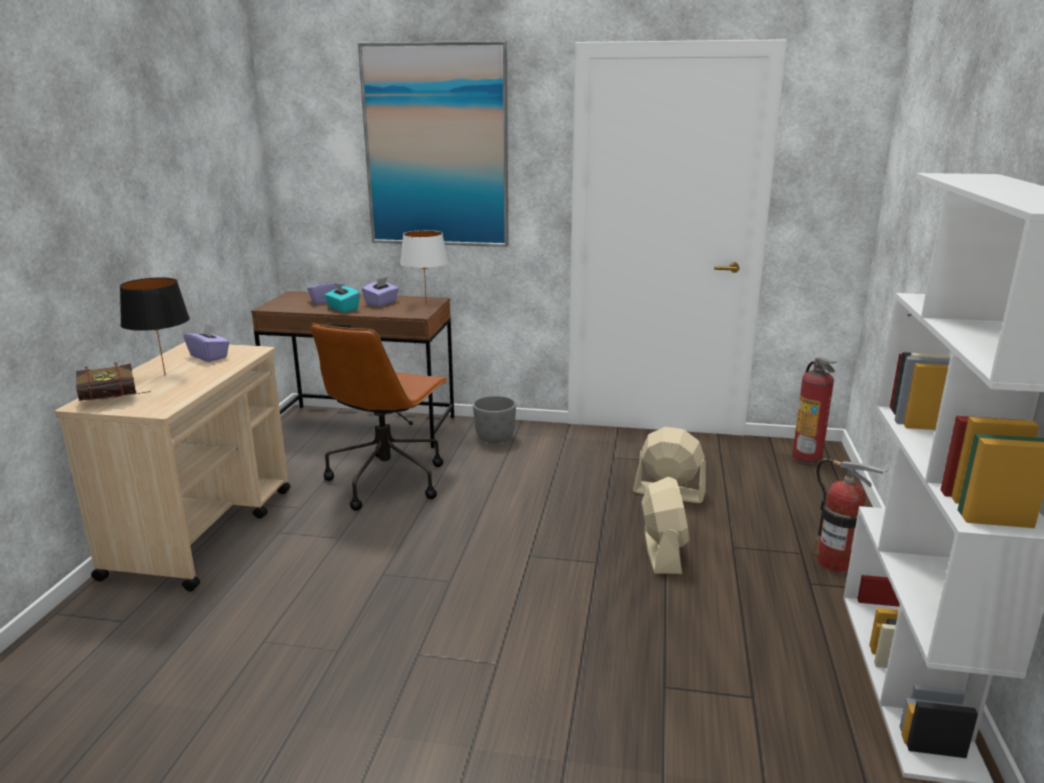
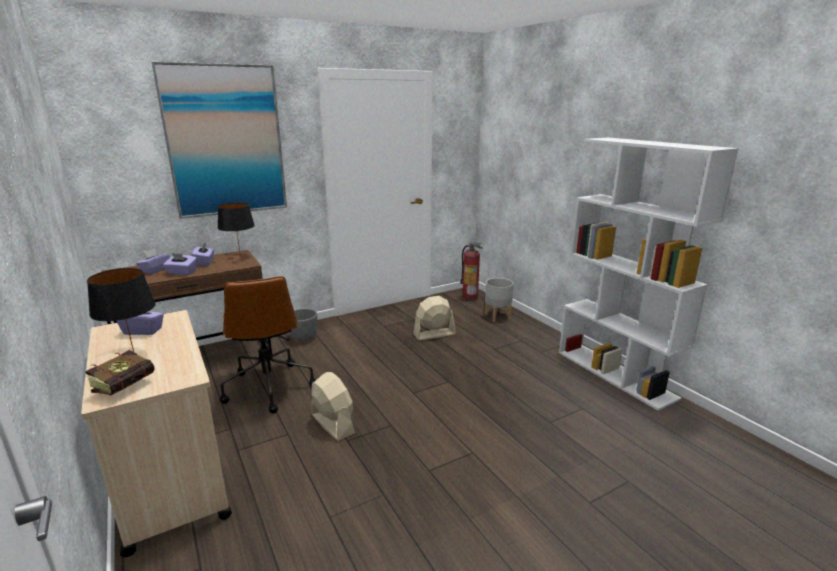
camera: 40 degrees left, 0 degrees up
turquoise tissue box [324,282,360,313] -> purple tissue box [163,253,197,275]
white table lamp [400,230,448,305] -> black table lamp [218,203,255,257]
beige fan [641,477,689,574] -> beige fan moved to [311,372,355,441]
fire extinguisher [814,458,887,573] -> none
none -> grey planter [484,278,514,322]

